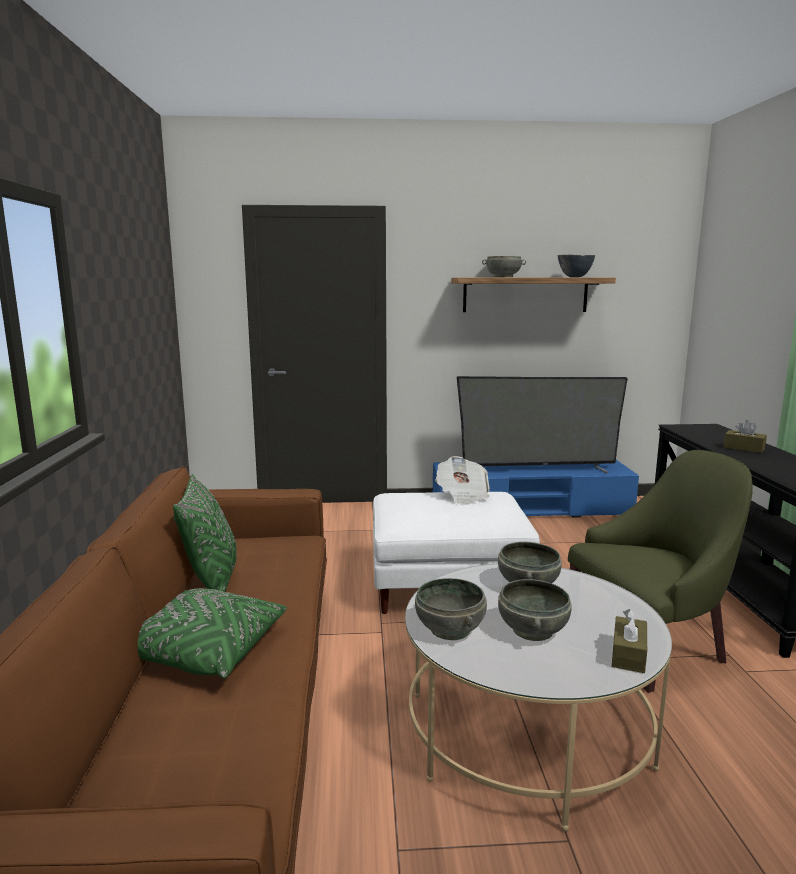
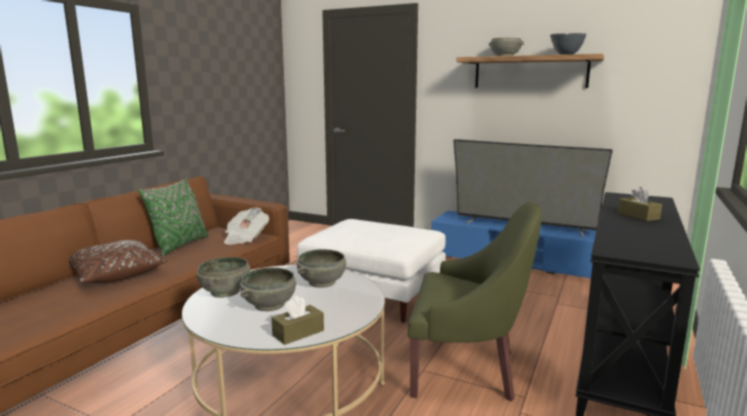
camera: 30 degrees right, 0 degrees up
green pillow [138,588,287,679] -> brown pillow [69,240,167,283]
newspaper [436,456,490,505] -> newspaper moved to [224,208,269,245]

